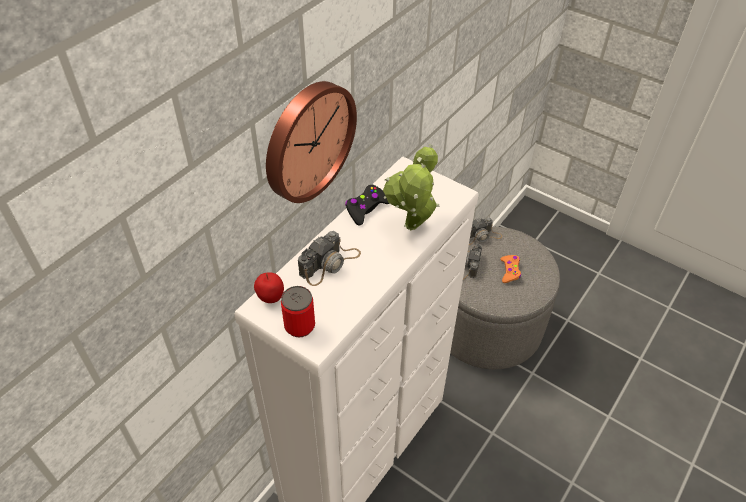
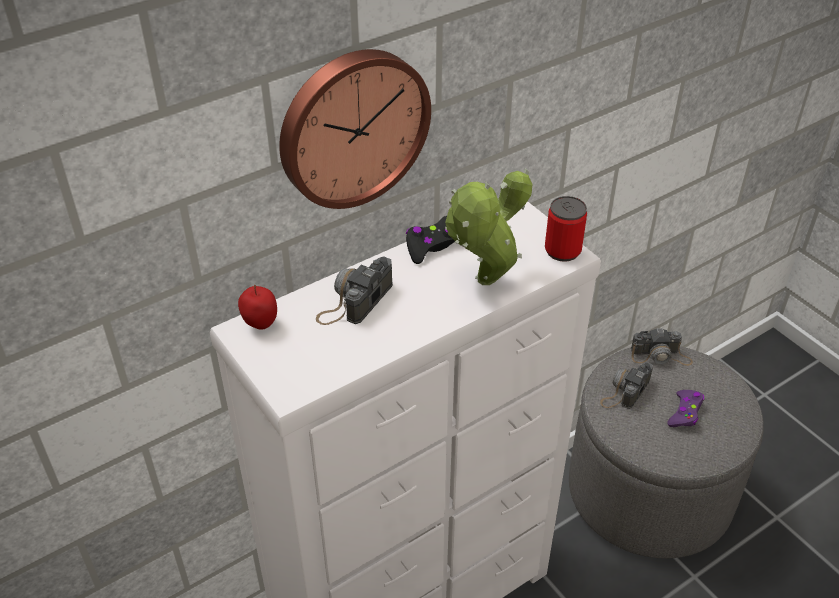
camera: 20 degrees right, 5 degrees down
can [281,286,315,337] -> can moved to [545,196,587,262]
camera [298,231,361,286] -> camera turned 150 degrees clockwise [316,256,393,325]
orange game controller [500,255,521,283] -> purple game controller [667,390,704,427]

